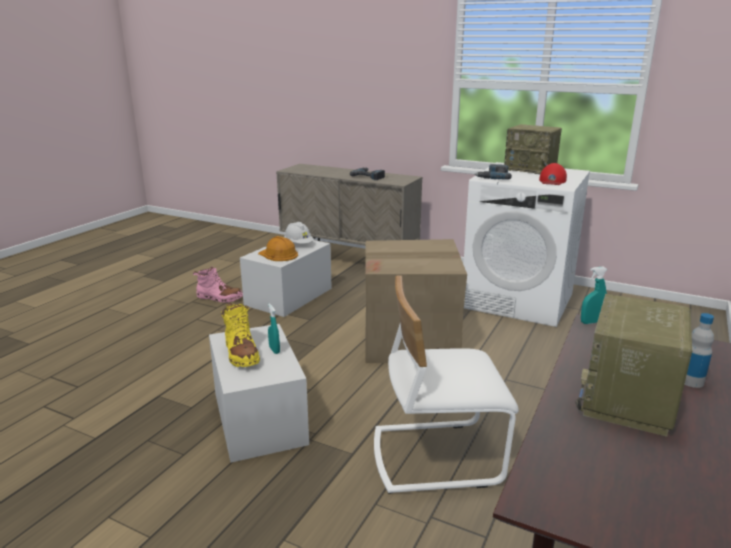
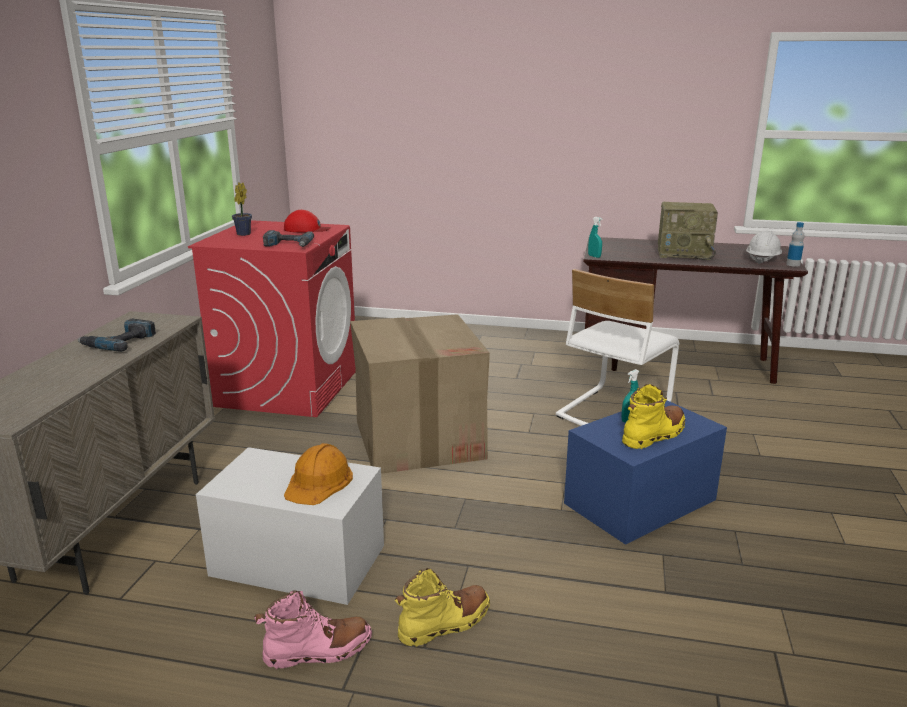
camera: 105 degrees left, 0 degrees up
pink boot [193,267,243,303] -> pink boot turned 75 degrees clockwise [254,590,372,669]
white storage box [209,324,309,463] -> blue storage box [564,400,727,545]
white hard hat [284,222,314,244] -> white hard hat moved to [746,231,782,264]
white chair [374,276,519,494] -> white chair turned 60 degrees clockwise [556,269,680,426]
white washing machine [463,162,590,327] -> red washing machine [188,220,356,417]
radio [504,124,562,175] -> potted plant [232,183,252,236]
bottle [685,313,714,388] -> bottle moved to [786,222,804,267]
none -> yellow boot [395,568,490,647]

